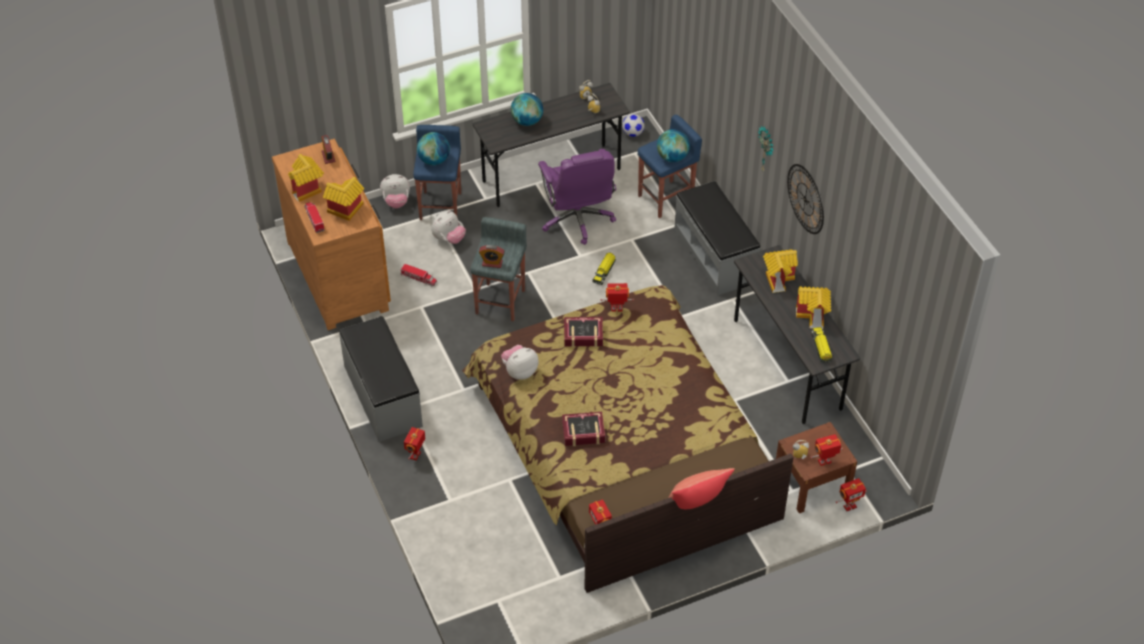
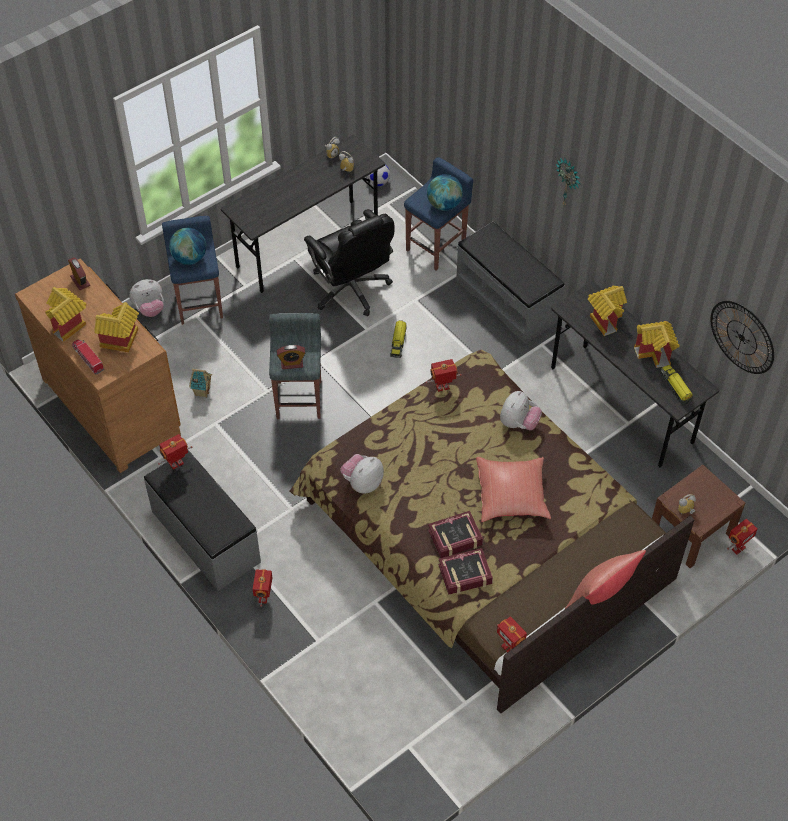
camera: 15 degrees left, 5 degrees up
toy truck [400,264,437,286] -> toy house [189,369,212,398]
plush toy [432,210,466,244] -> plush toy moved to [500,391,542,430]
globe [511,93,543,126] -> none
purple office chair [538,149,616,245] -> black office chair [304,209,395,316]
book [564,317,603,347] -> book moved to [438,548,493,595]
wall clock [787,164,824,234] -> wall clock moved to [711,301,774,374]
toy robot [810,434,844,466] -> toy robot moved to [158,434,192,469]
none -> red pillow [476,457,551,522]

